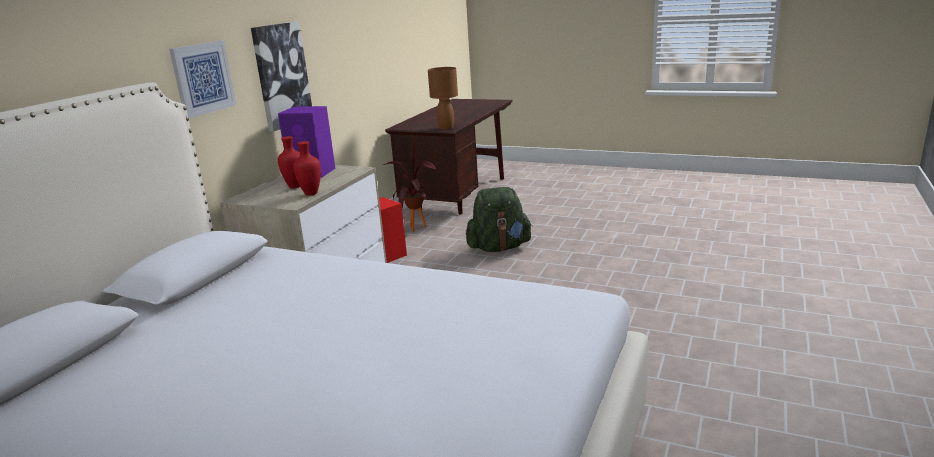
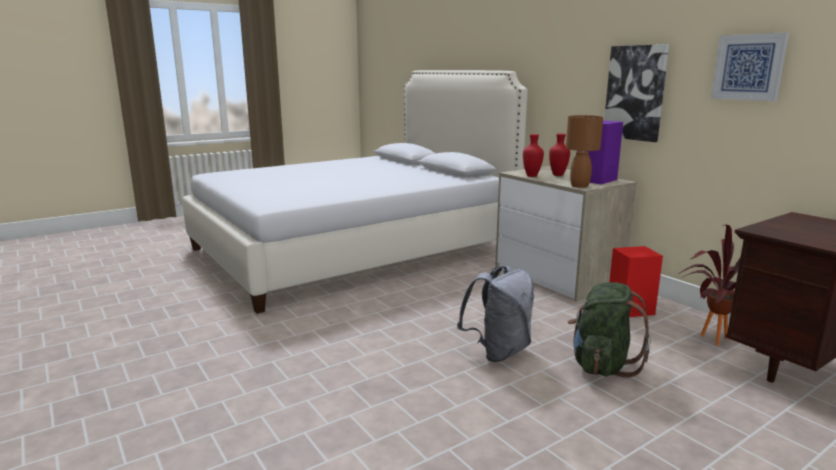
camera: 120 degrees right, 5 degrees down
picture [169,41,236,119] -> picture moved to [711,32,789,101]
brown table lamp [428,67,458,129] -> brown table lamp moved to [566,115,603,188]
none -> grey backpack [457,266,534,362]

